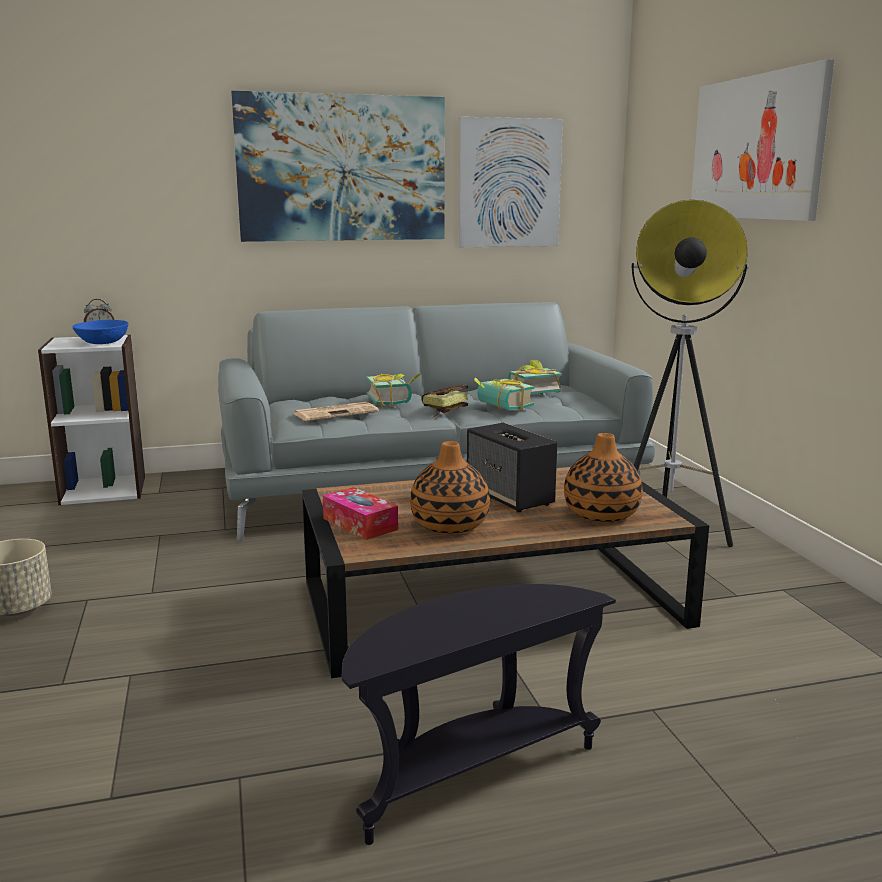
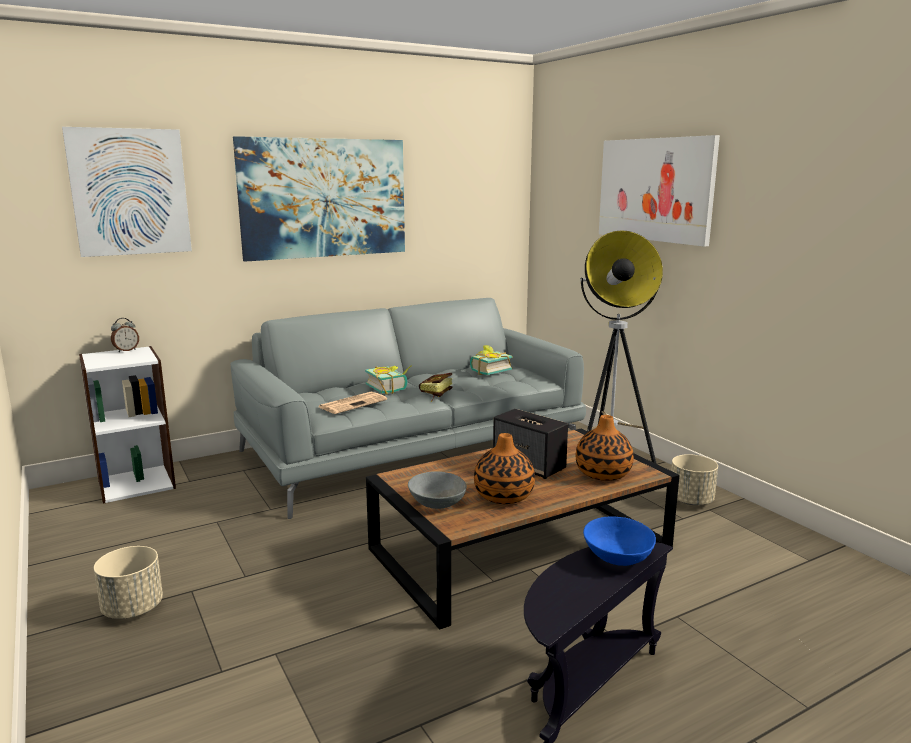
camera: 15 degrees left, 0 degrees up
blue bowl [72,320,128,344] -> blue bowl moved to [583,517,656,566]
tissue box [323,487,398,540] -> grey bowl [408,472,467,509]
picture [459,117,563,247] -> picture moved to [62,127,192,257]
book [474,378,535,411] -> none
none -> beige planter [671,454,718,505]

